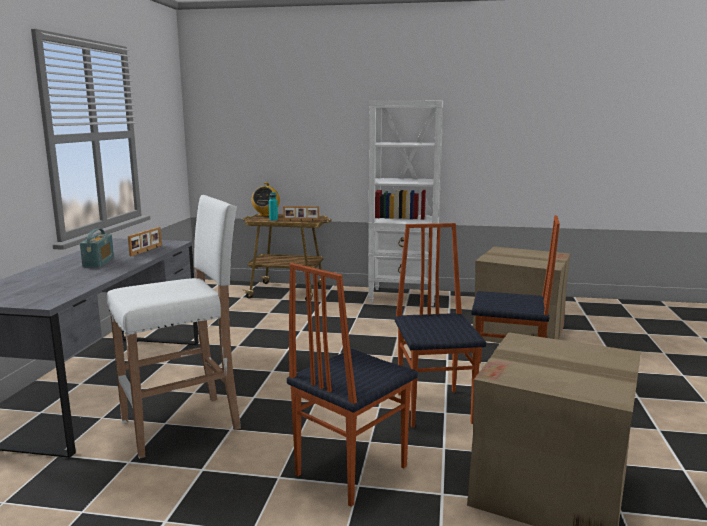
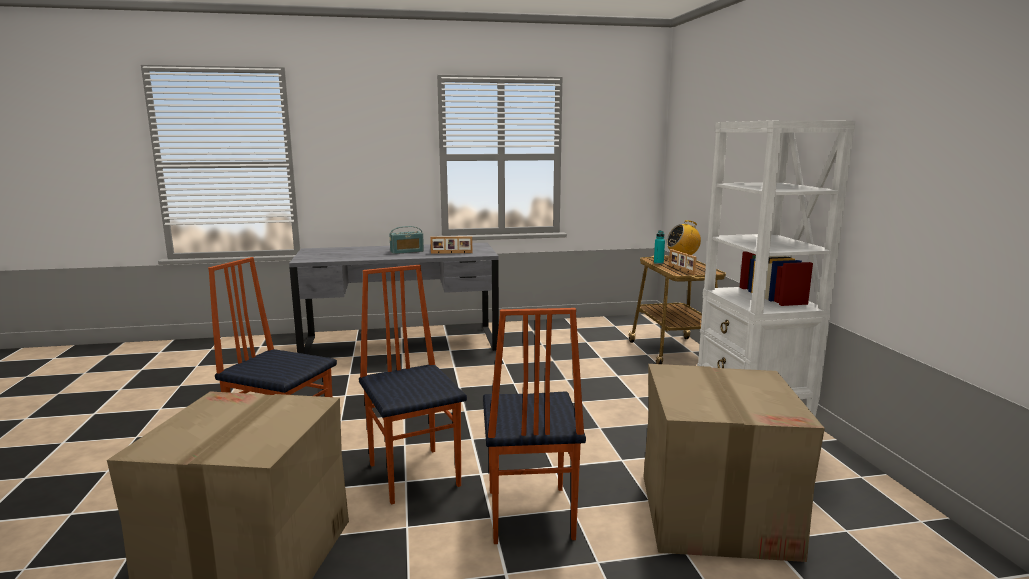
camera: 70 degrees right, 0 degrees up
white stool [106,195,241,459] -> none
chair [394,223,486,428] -> chair turned 90 degrees counterclockwise [359,265,467,505]

